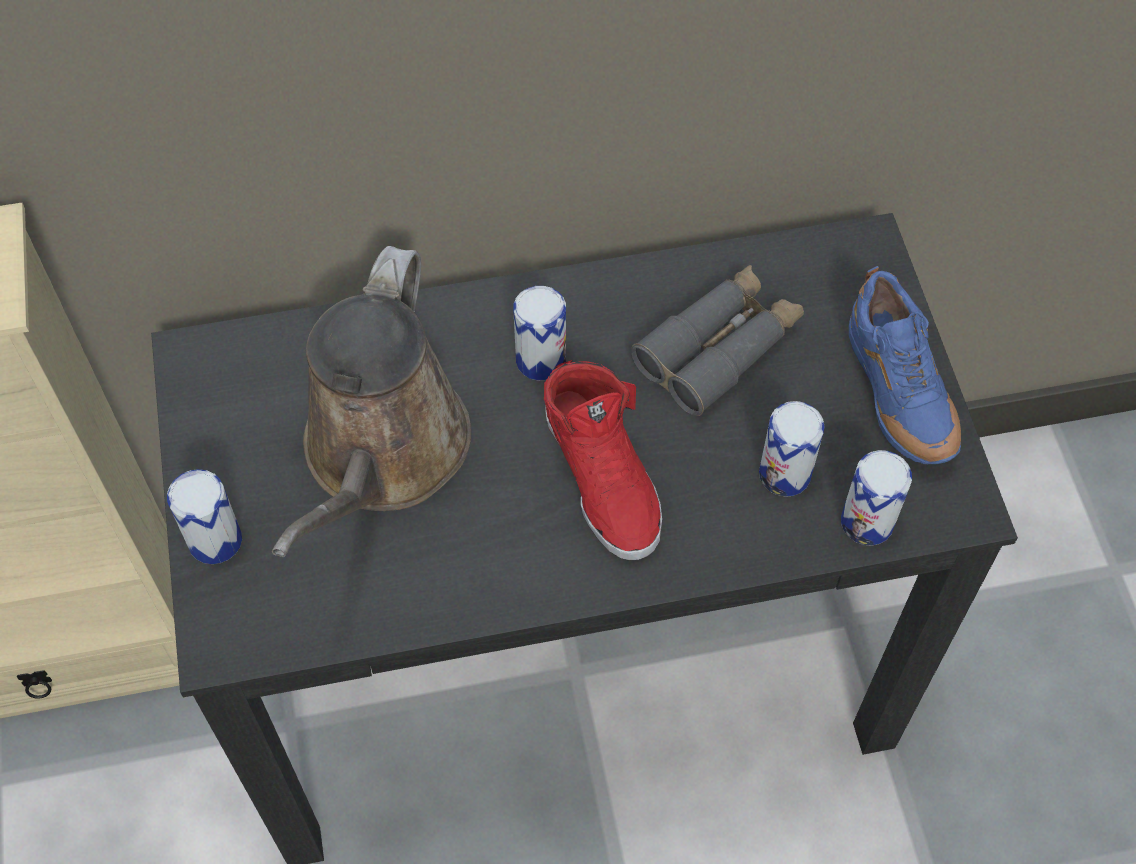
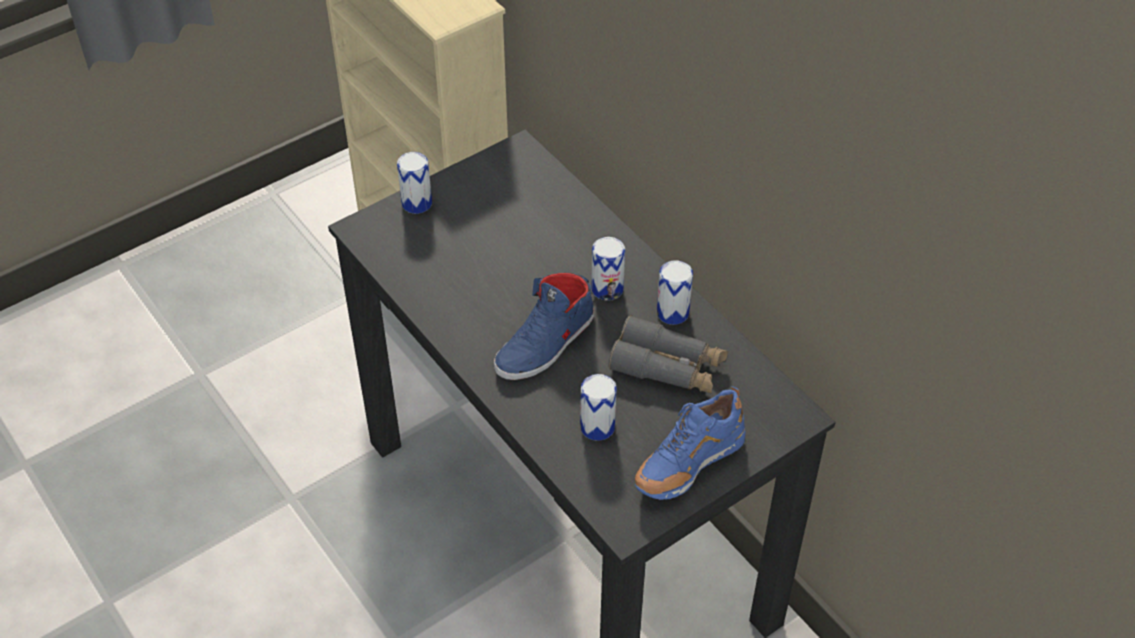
camera: 65 degrees right, 10 degrees down
brown watering can [272,246,471,557] -> none
red shoe [544,360,662,561] -> blue shoe [494,273,594,380]
can [841,450,912,546] -> can moved to [657,260,693,325]

